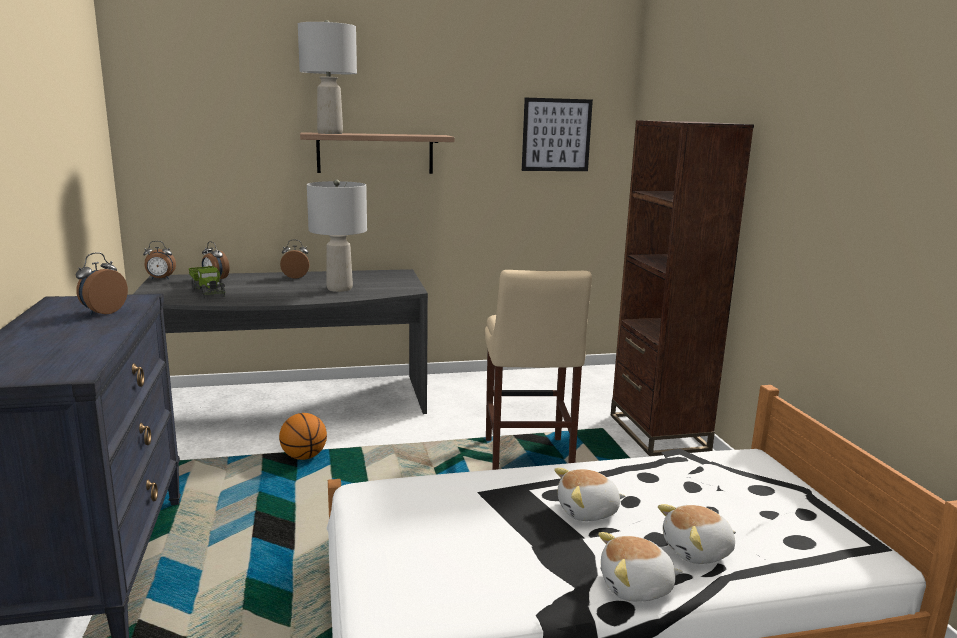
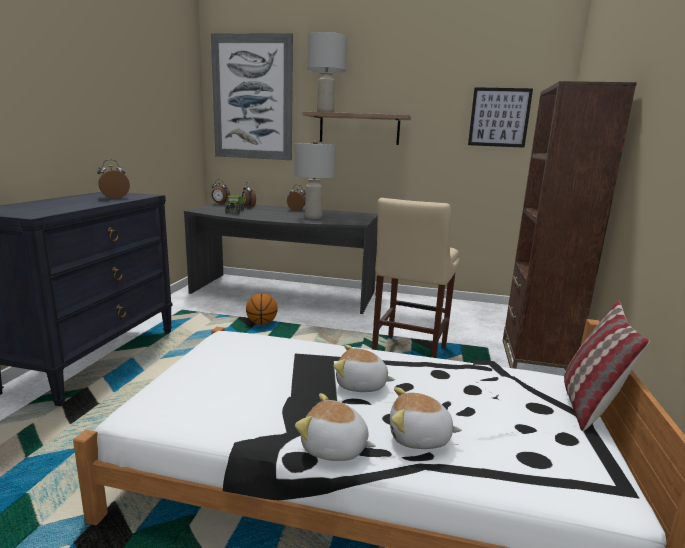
camera: 25 degrees right, 0 degrees up
none -> picture [211,33,293,160]
none -> pillow [564,301,650,431]

